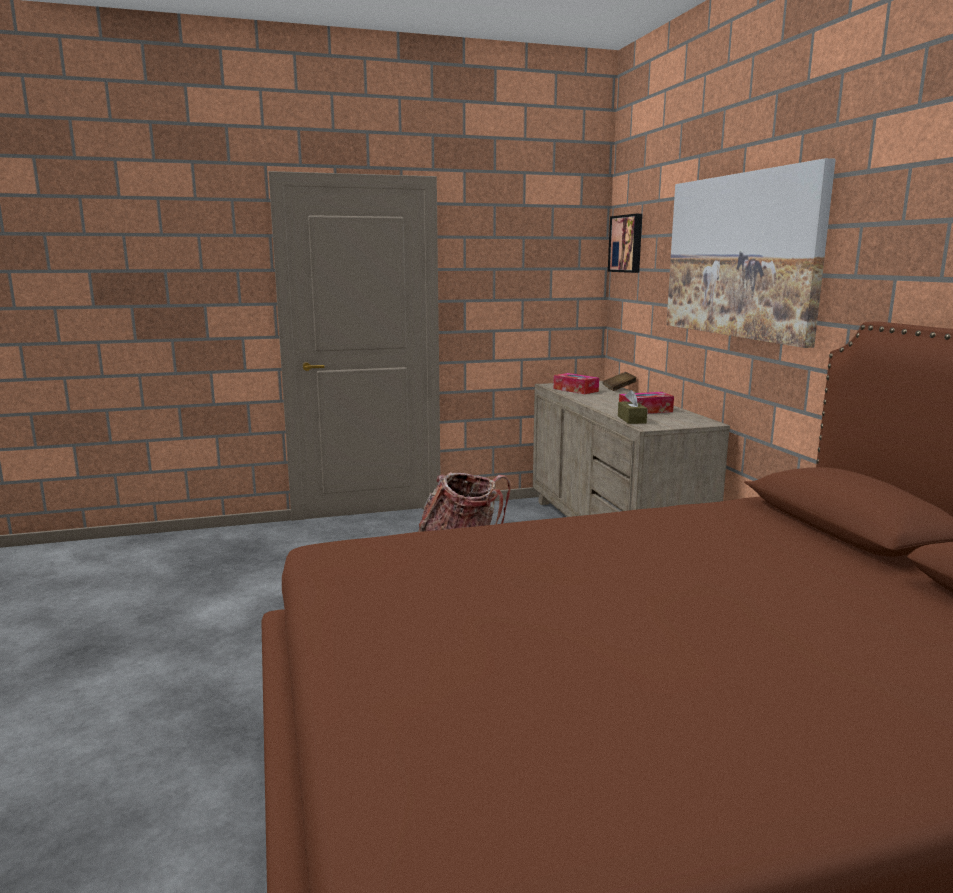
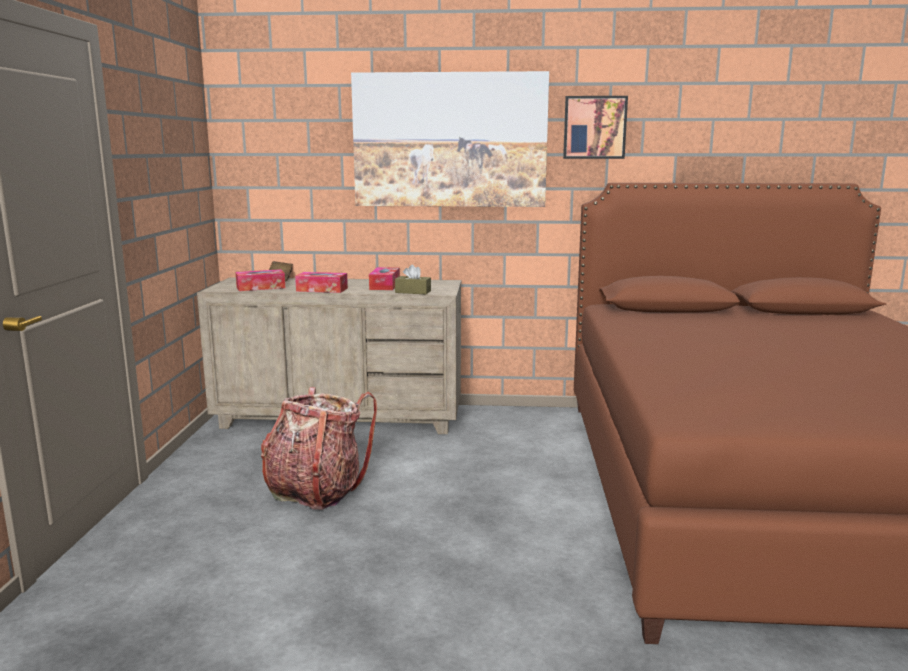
camera: 70 degrees left, 0 degrees up
picture [608,214,642,273] -> picture moved to [563,96,628,159]
none -> tissue box [295,272,348,293]

